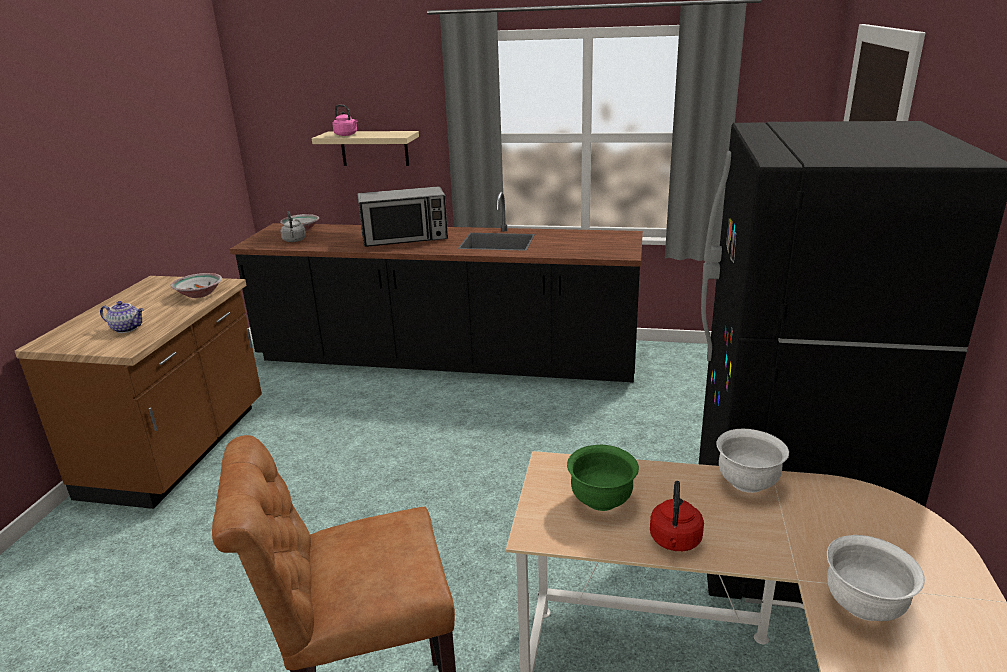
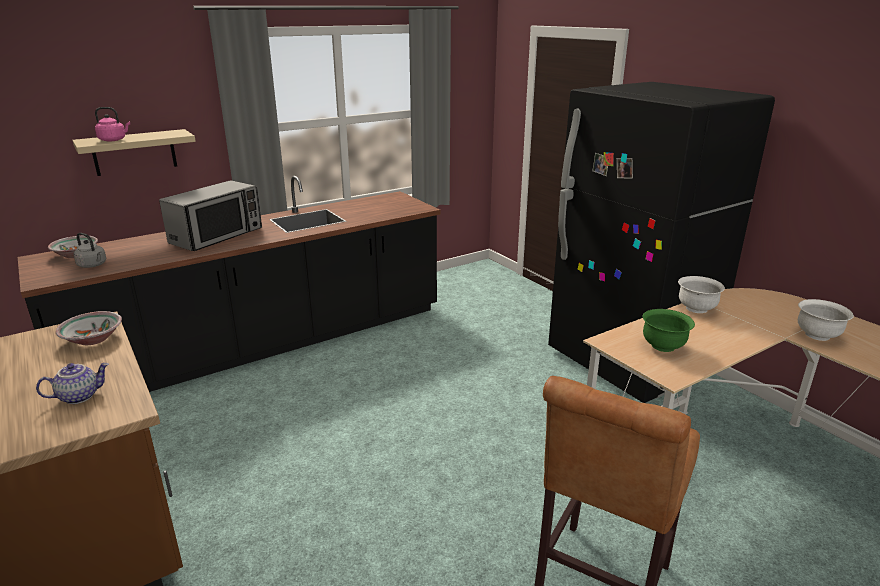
camera: 45 degrees left, 0 degrees up
red kettle [650,481,704,551] -> none

